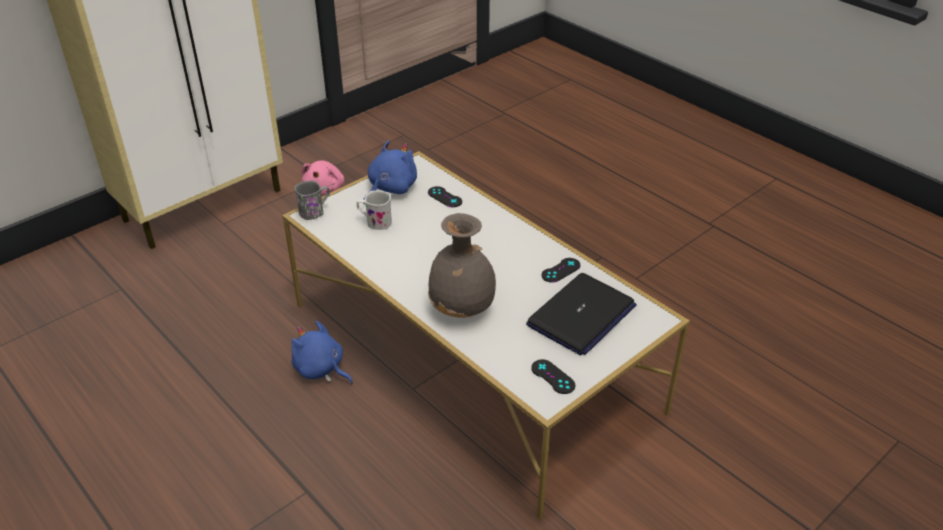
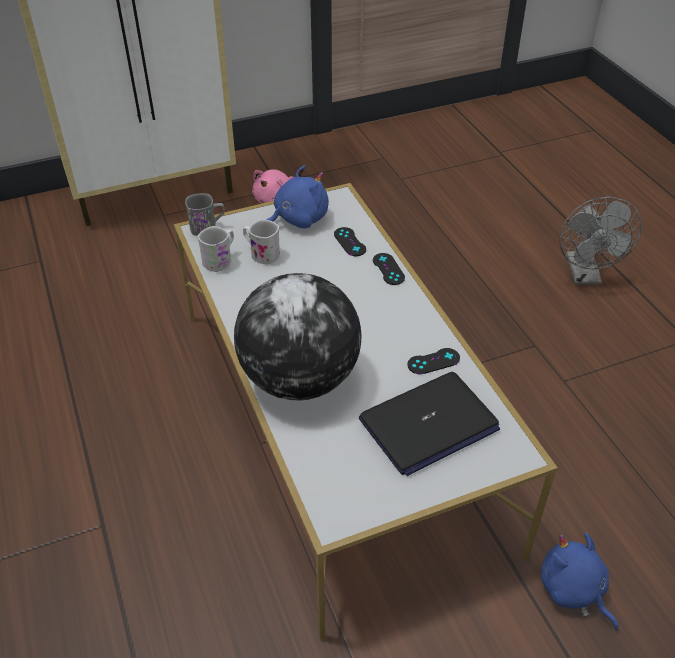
camera: 20 degrees right, 5 degrees up
blue plush toy [291,321,353,384] -> blue plush toy moved to [541,533,619,631]
grey vase [428,213,496,318] -> globe [234,273,362,401]
black game controller [531,359,576,394] -> black game controller moved to [373,253,405,285]
none -> white mug [197,226,234,272]
none -> grey fan [559,197,642,285]

